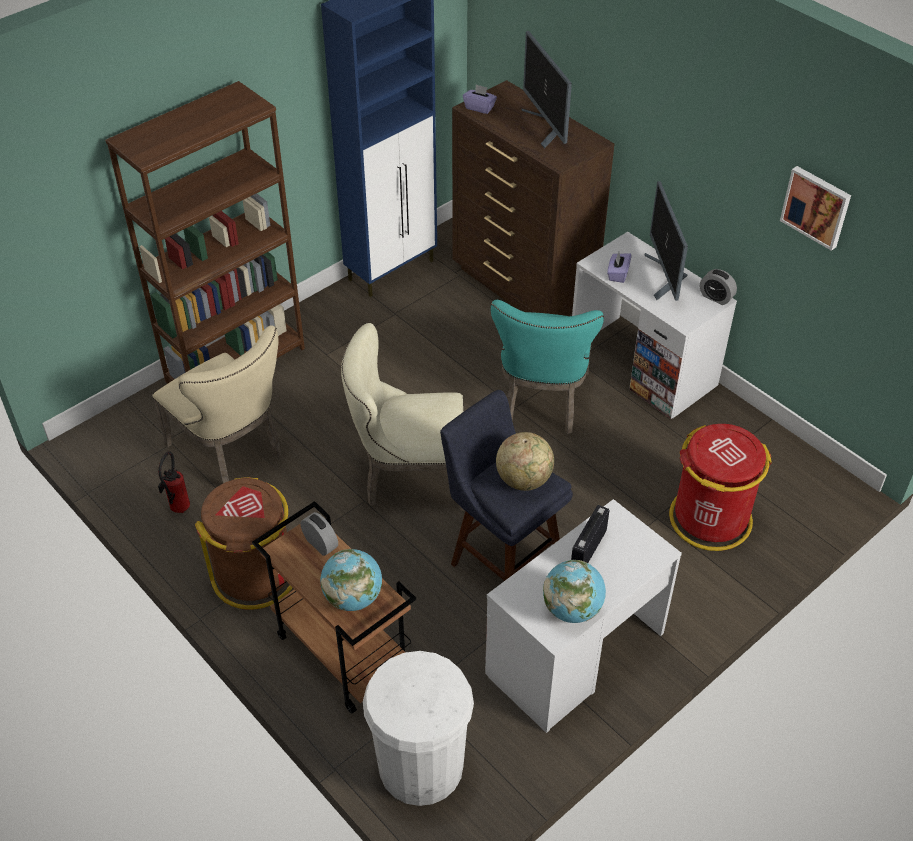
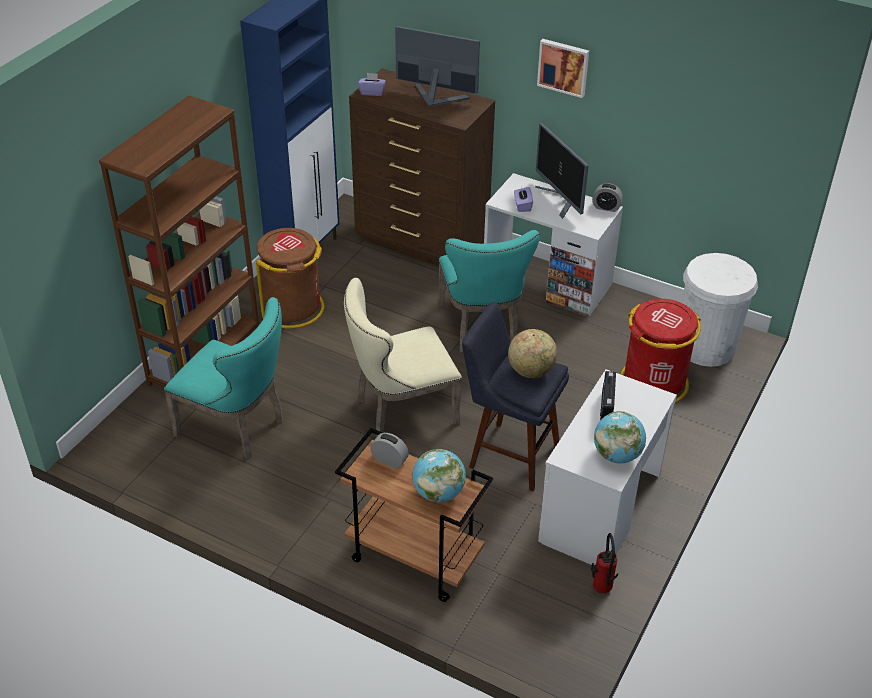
camera: 20 degrees left, 5 degrees down
beige chair [152,325,281,483] -> turquoise chair [164,297,282,459]
fire extinguisher [158,451,190,513] -> fire extinguisher moved to [591,533,618,593]
brown trash can [195,477,293,610] -> brown trash can moved to [256,228,325,329]
white trash can [363,651,474,806] -> white trash can moved to [682,253,758,367]
monitor [521,31,572,149] -> monitor turned 150 degrees clockwise [395,26,480,107]
picture [780,166,851,251] -> picture moved to [537,39,589,98]

